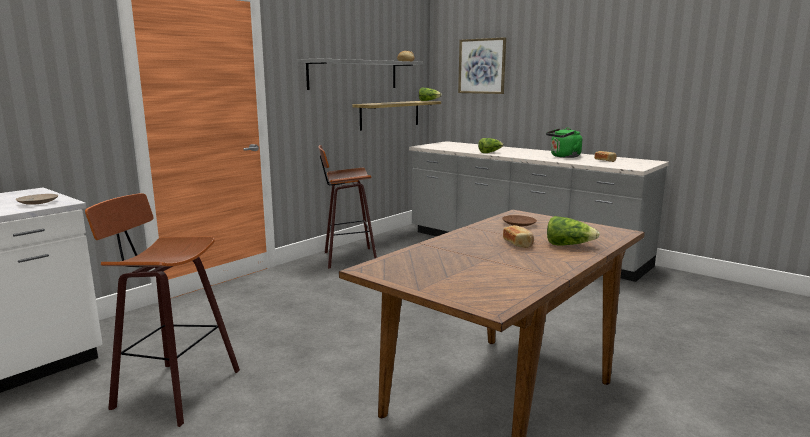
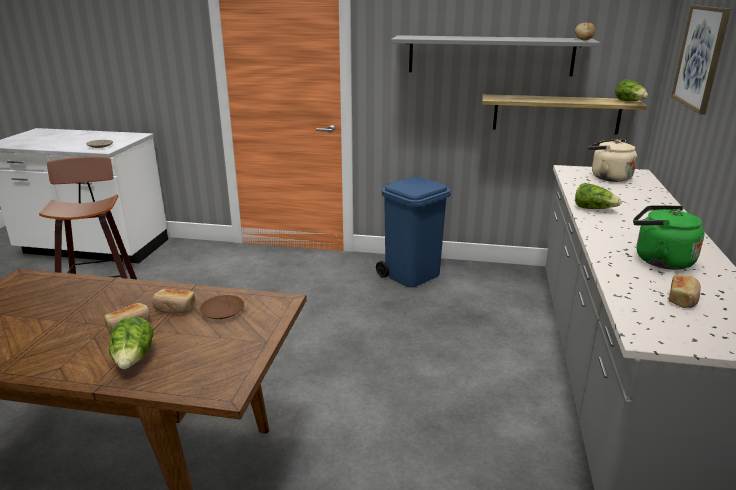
camera: 60 degrees right, 10 degrees up
stool [318,145,377,269] -> blue trash can [376,177,451,287]
none -> bread [152,289,196,314]
none -> beige kettle [588,139,637,182]

